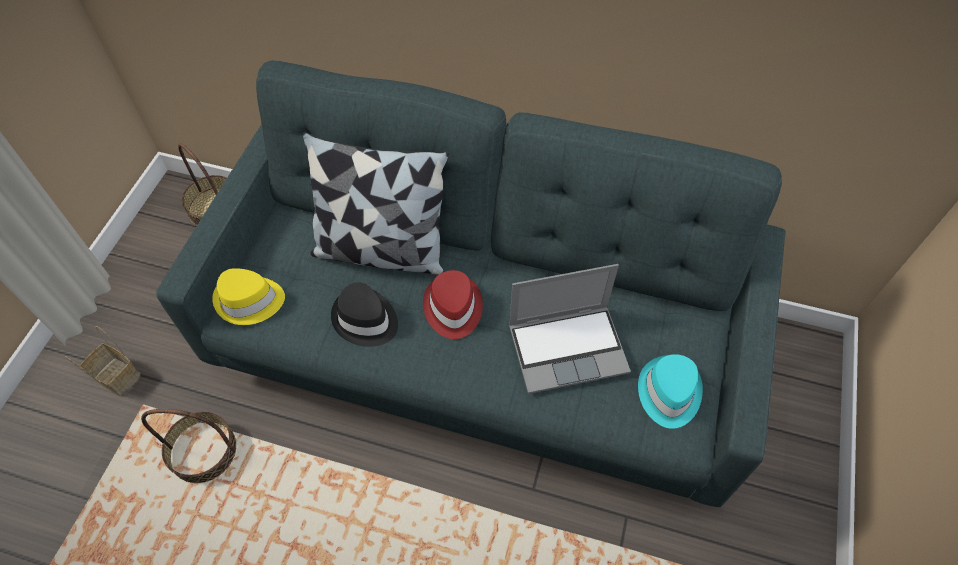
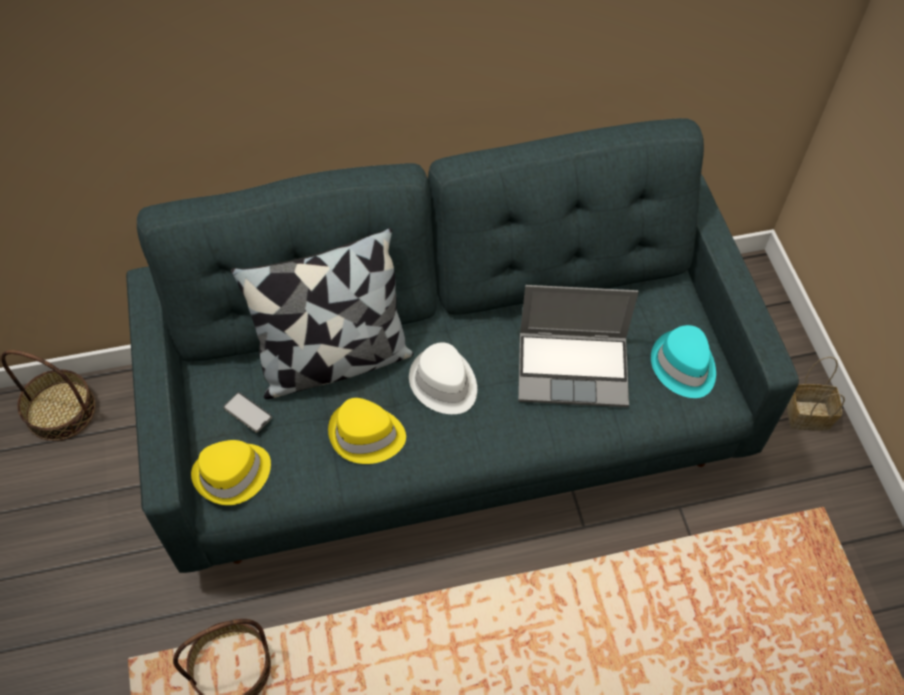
camera: 30 degrees left, 0 degrees up
basket [65,326,140,396] -> basket moved to [787,357,845,430]
black hat [331,283,398,347] -> yellow hat [328,398,406,464]
red hat [423,270,483,339] -> white hat [409,342,477,414]
laptop [509,264,631,394] -> laptop turned 45 degrees clockwise [518,285,639,407]
none -> phone [223,392,272,432]

